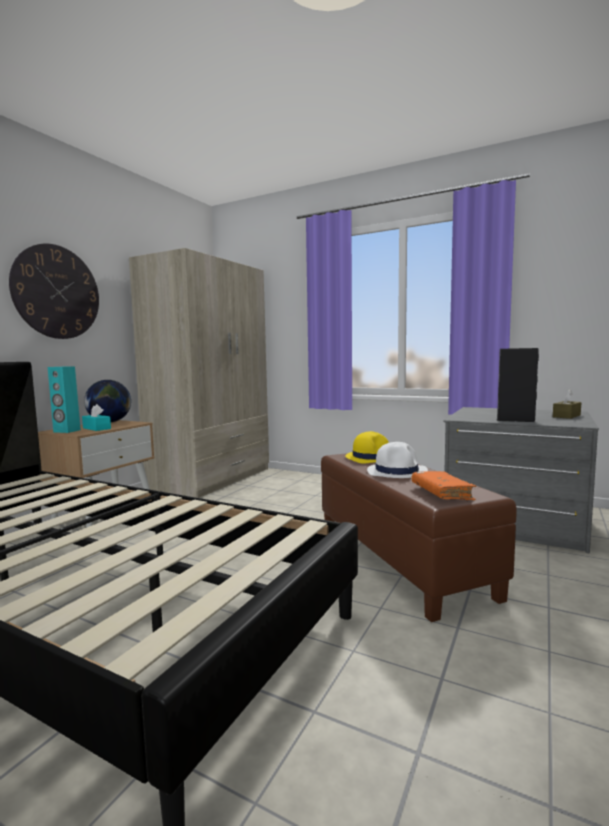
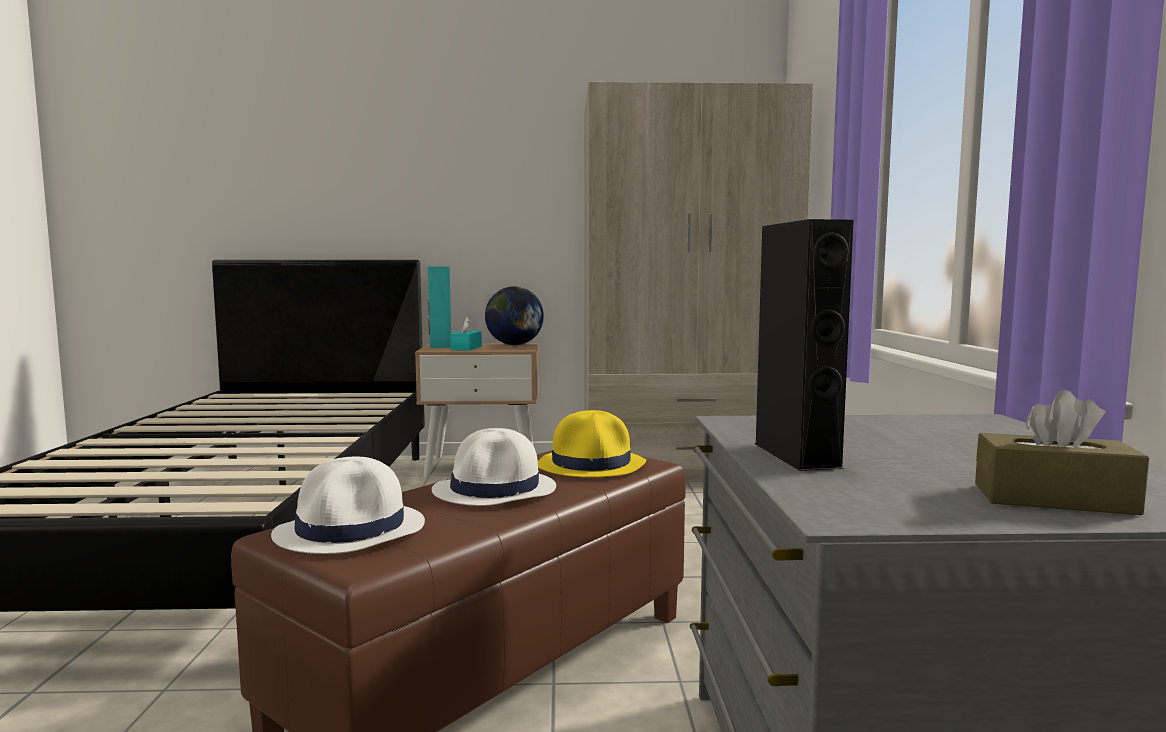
camera: 60 degrees right, 0 degrees up
wall clock [9,244,99,339] -> none
orange book [411,471,476,500] -> white hat [271,456,425,554]

